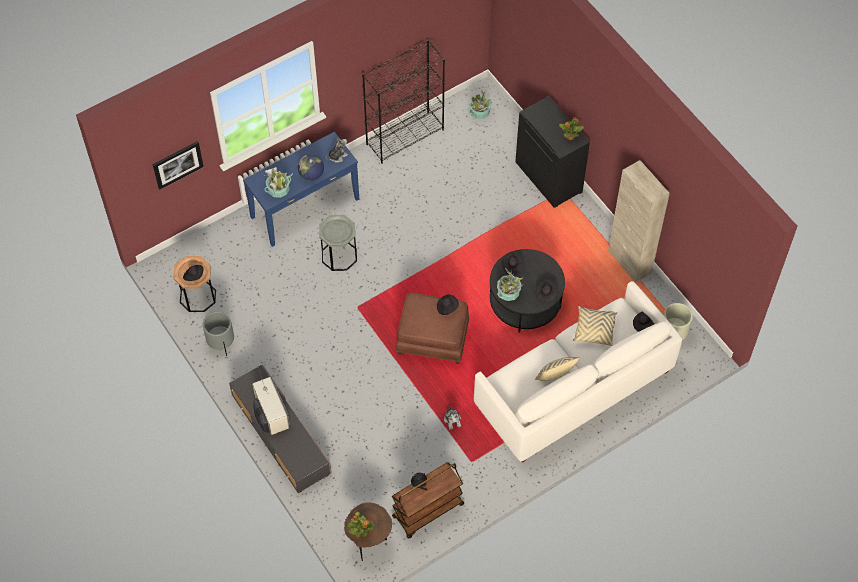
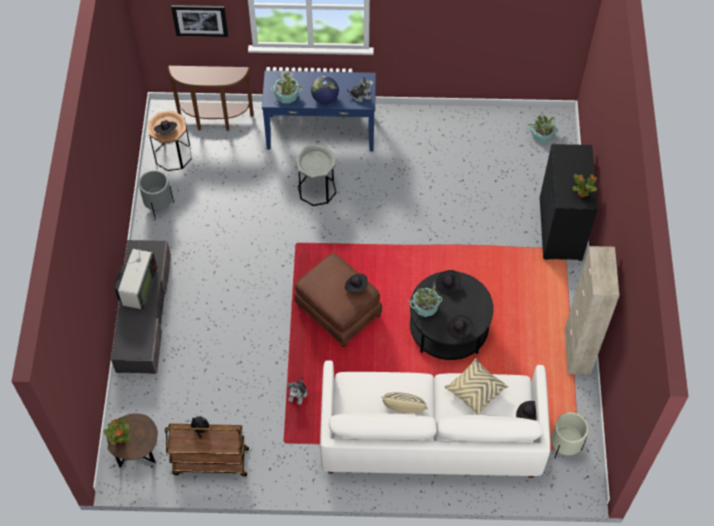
camera: 35 degrees right, 0 degrees up
black bookcase [362,40,445,164] -> none
none -> brown console table [167,66,254,131]

